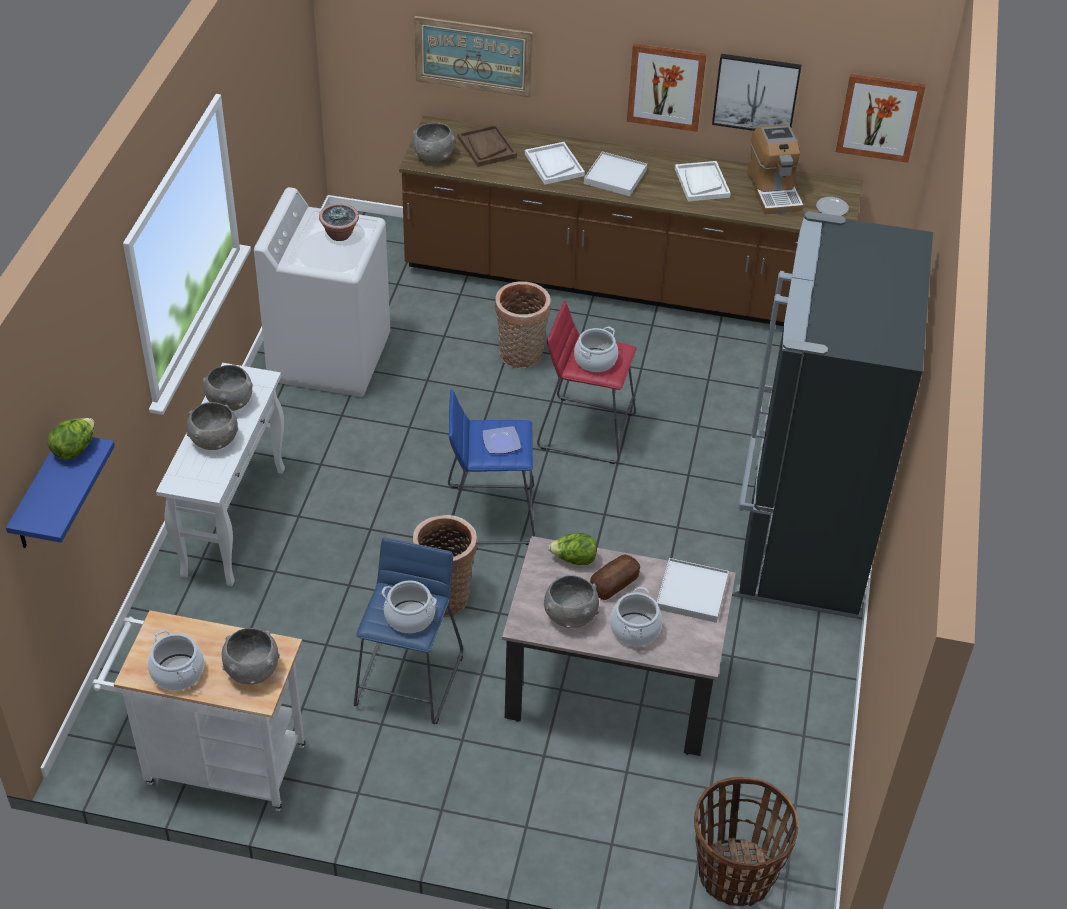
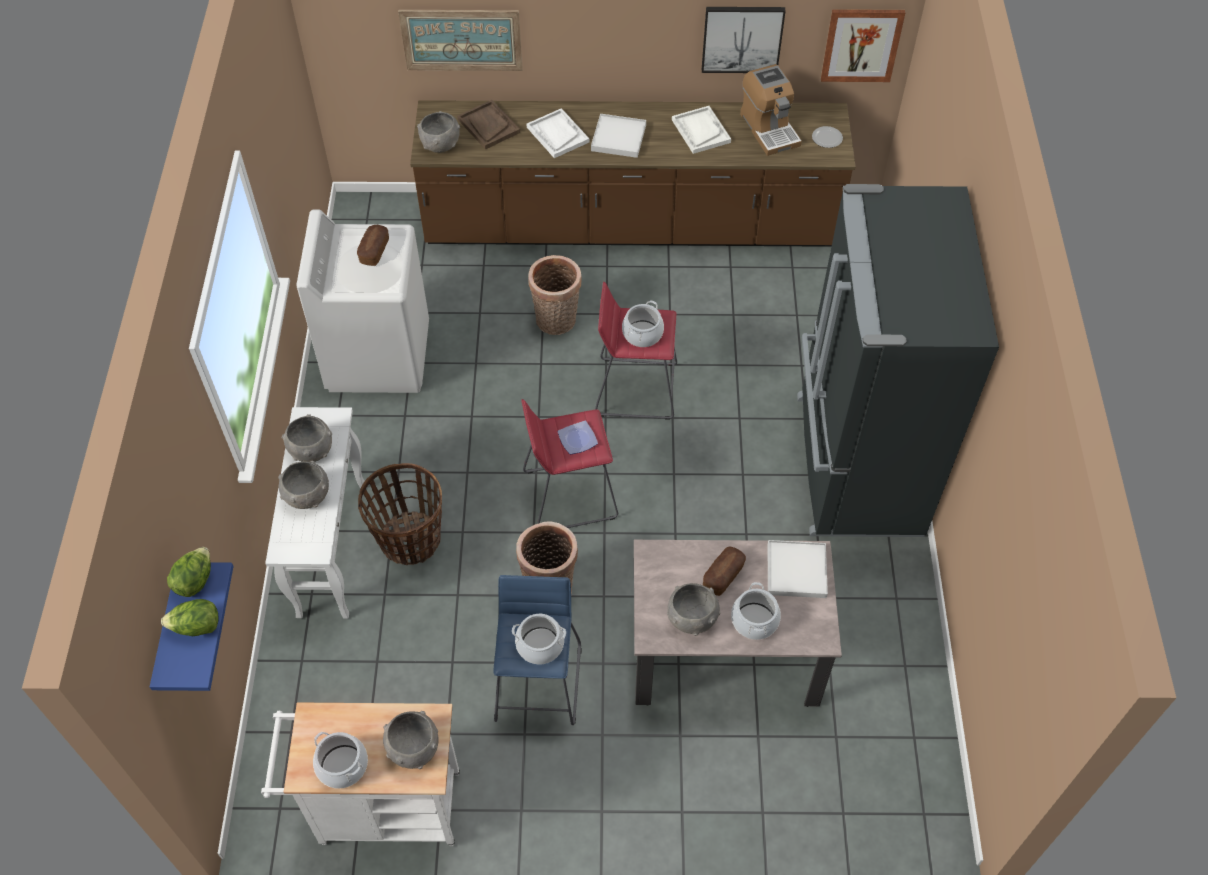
camera: 10 degrees left, 10 degrees up
potted plant [319,203,359,241] -> bread [357,225,389,266]
blue stool [448,389,535,545] -> red stool [521,399,618,528]
lettuce [548,533,597,565] -> lettuce moved to [161,599,219,636]
picture [627,43,707,132] -> none
basket [694,777,799,907] -> basket moved to [358,463,442,565]

